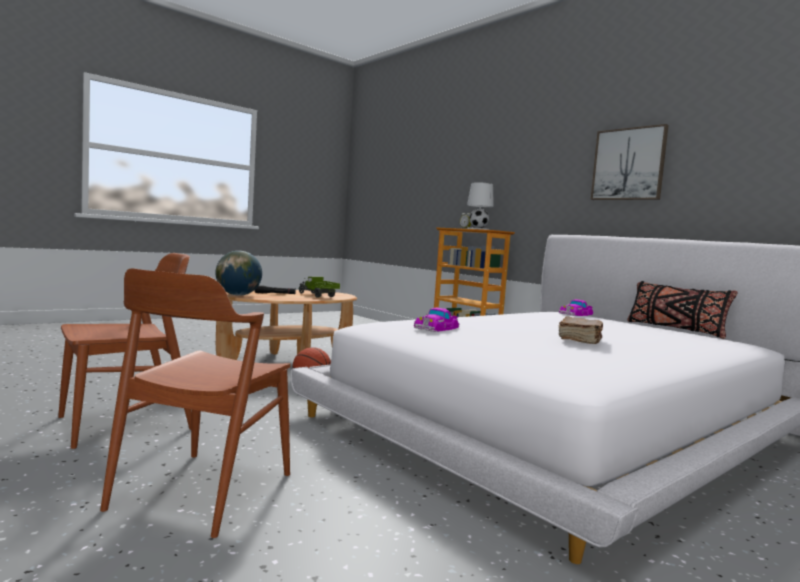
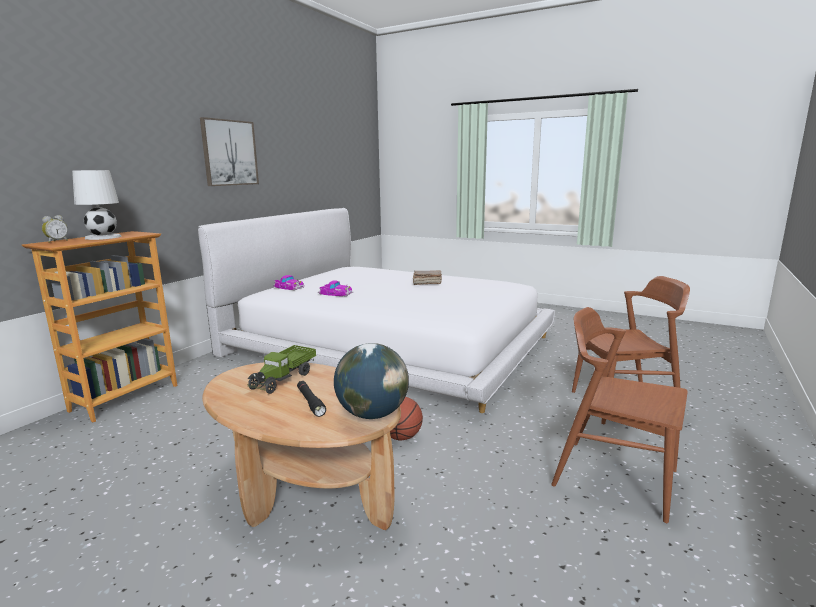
camera: 110 degrees left, 10 degrees up
toy car [414,308,460,332] -> toy car moved to [318,281,353,296]
black pillow [627,281,738,339] -> none

